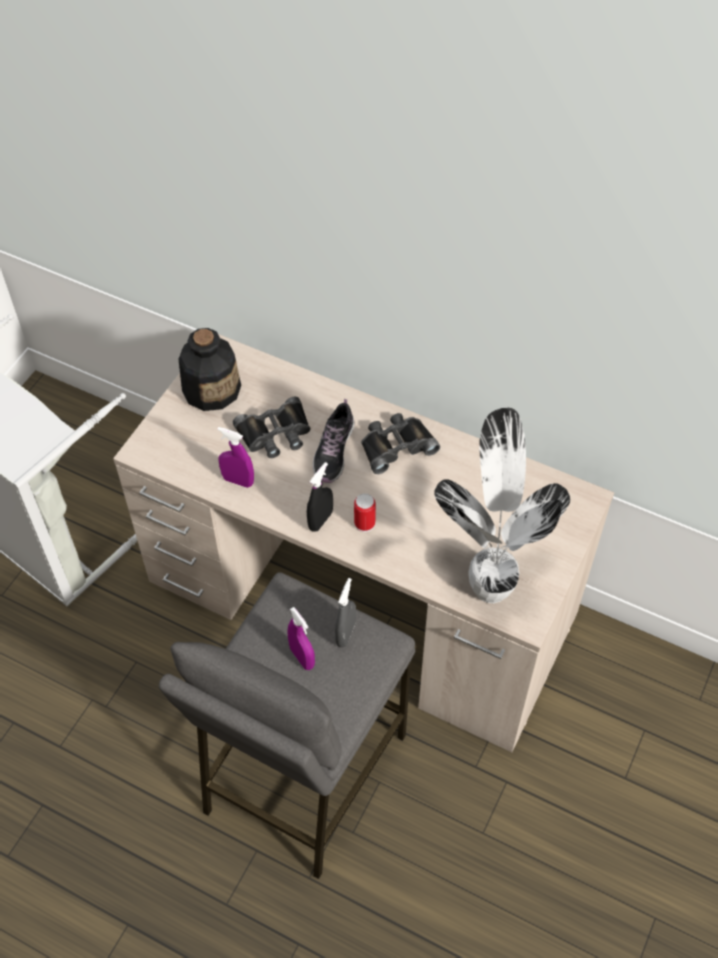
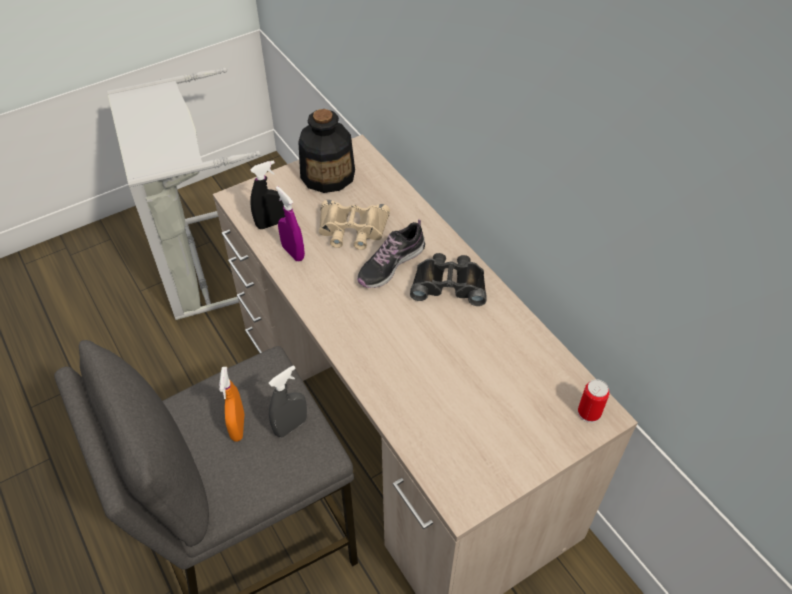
camera: 30 degrees right, 5 degrees down
black binoculars [233,397,311,458] -> beige binoculars [319,200,390,250]
purple spray bottle [287,607,315,670] -> orange spray bottle [219,367,244,442]
black spray bottle [307,462,333,532] -> black spray bottle moved to [250,160,285,229]
can [354,493,376,532] -> can moved to [578,379,610,423]
potted plant [434,408,570,603] -> none

